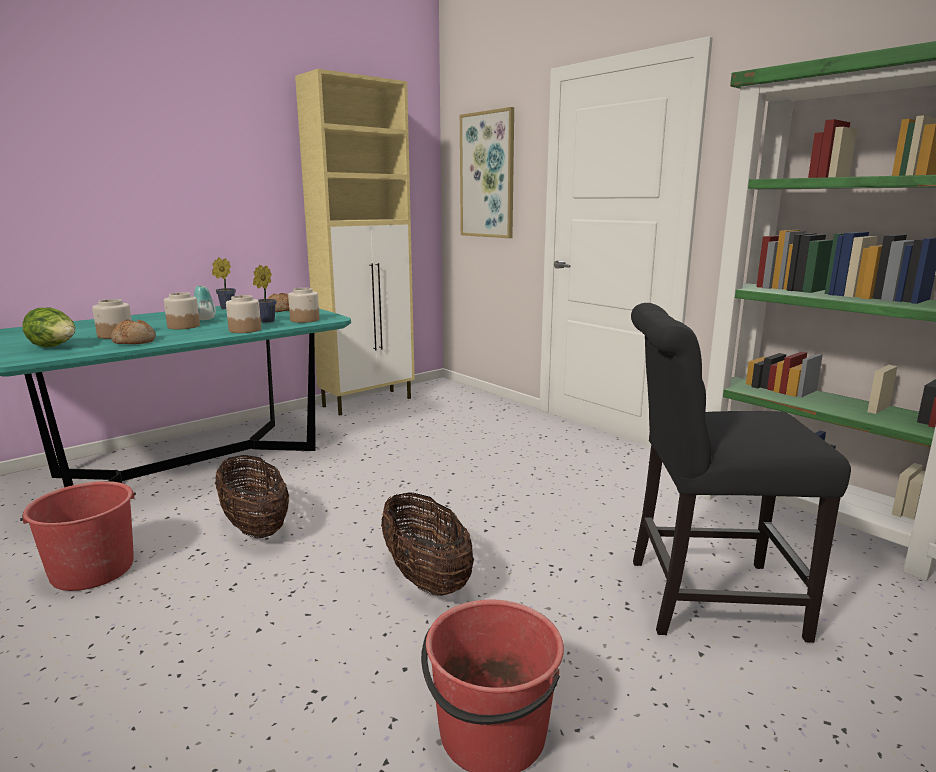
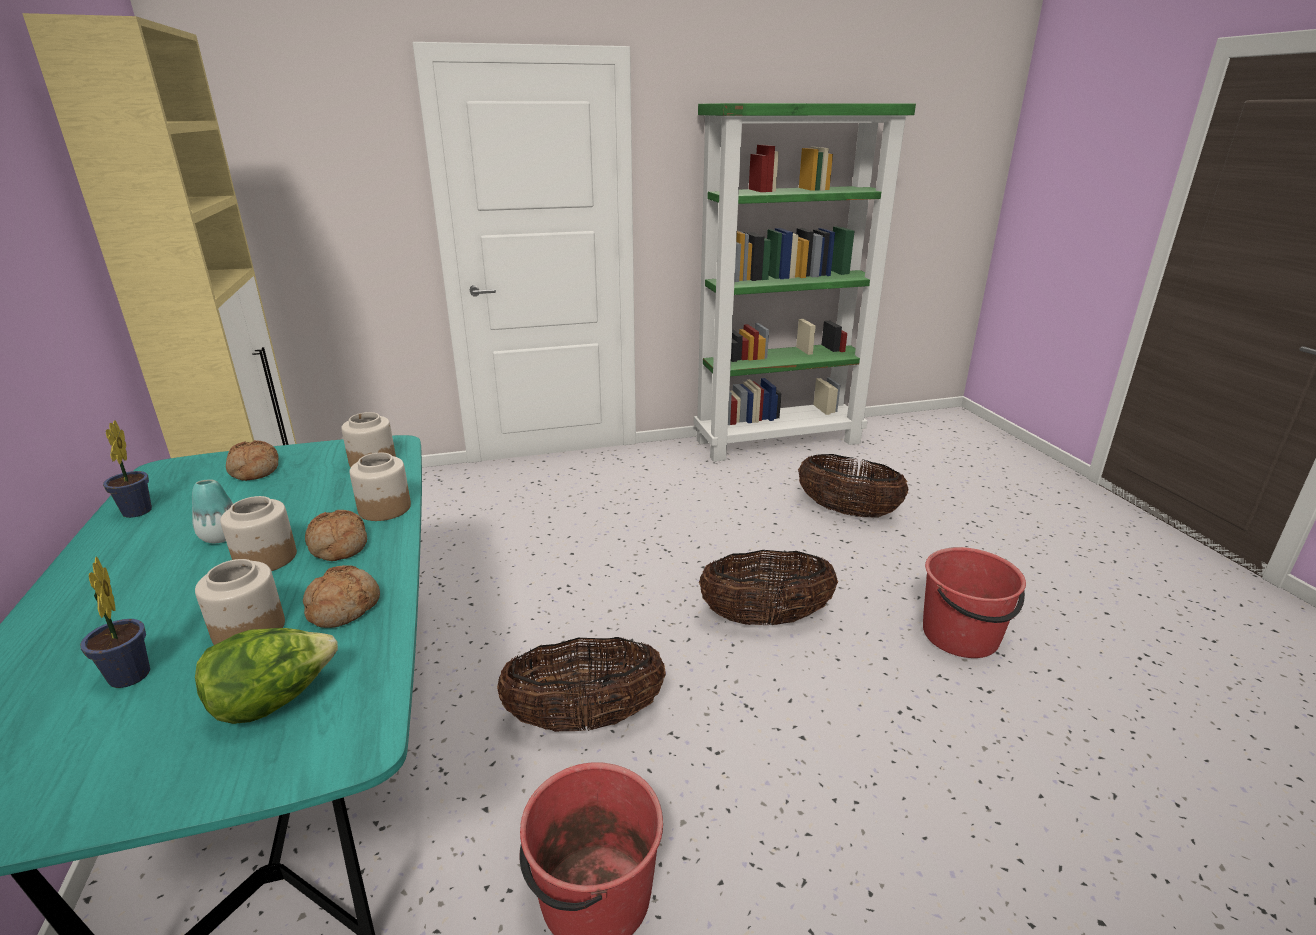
camera: 65 degrees left, 10 degrees up
potted plant [253,265,277,323] -> potted plant moved to [80,557,150,688]
picture [460,107,514,238] -> none
black chair [631,303,851,643] -> basket [798,454,908,518]
none -> bread [305,510,367,561]

